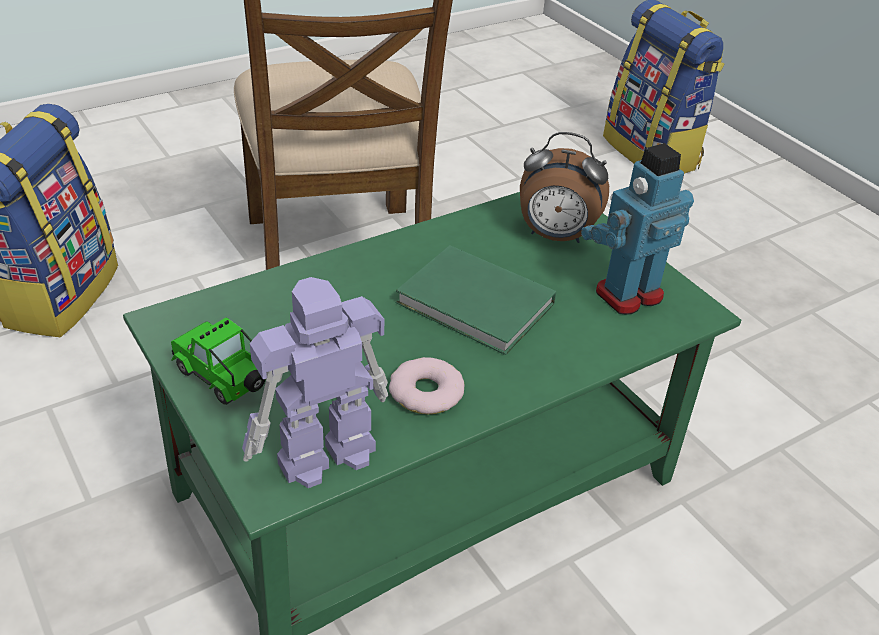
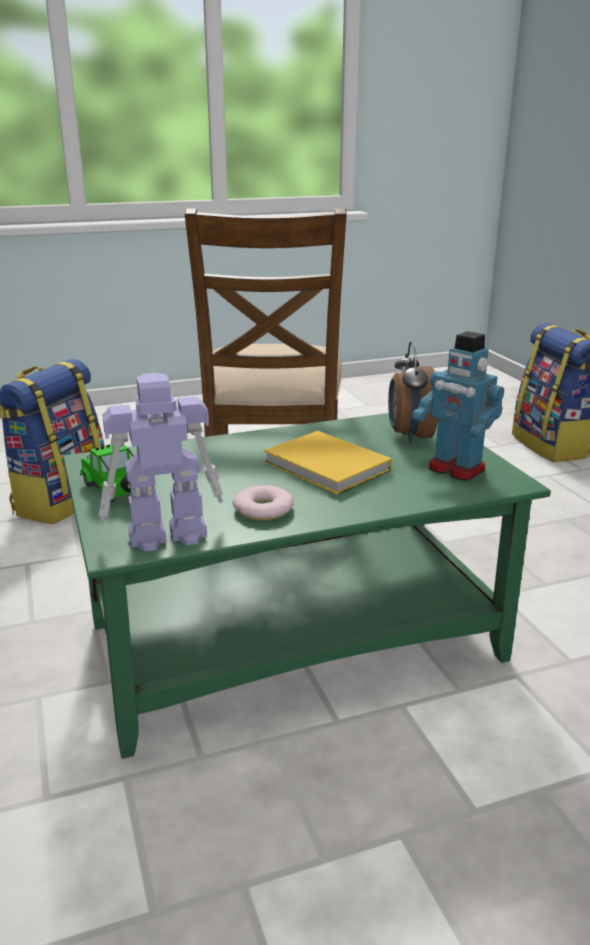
camera: 15 degrees right, 15 degrees down
green book [396,245,556,355] -> yellow book [264,431,392,495]
alarm clock [520,132,609,243] -> alarm clock turned 60 degrees clockwise [388,342,438,443]
toy robot [581,143,694,315] -> toy robot turned 120 degrees counterclockwise [412,331,504,480]

